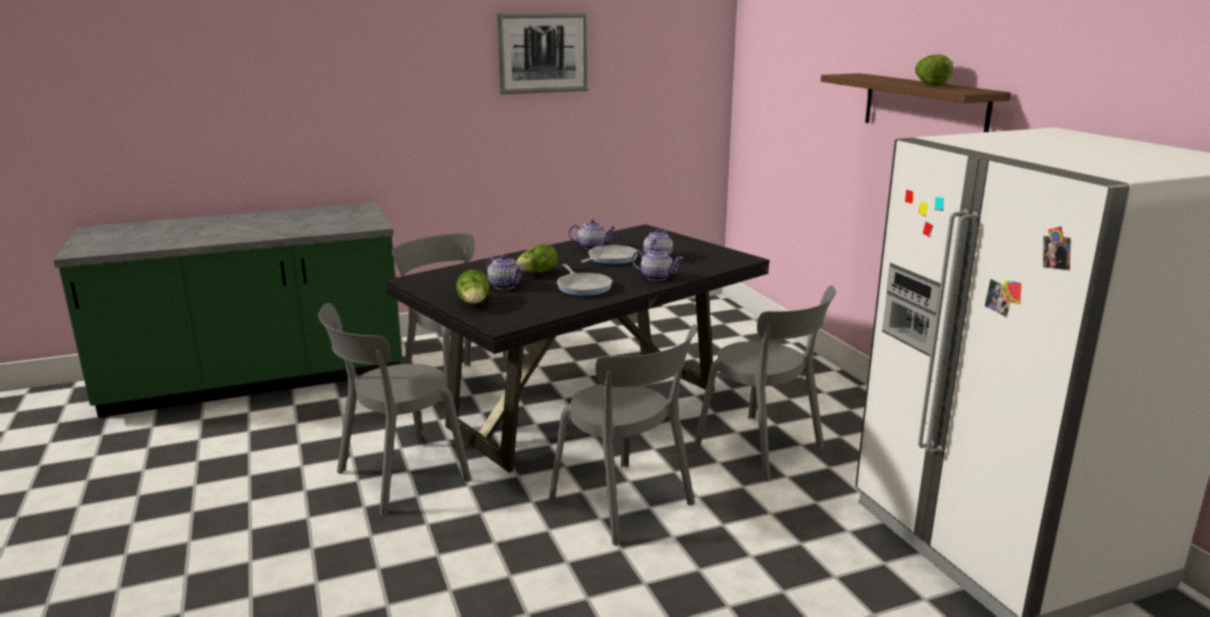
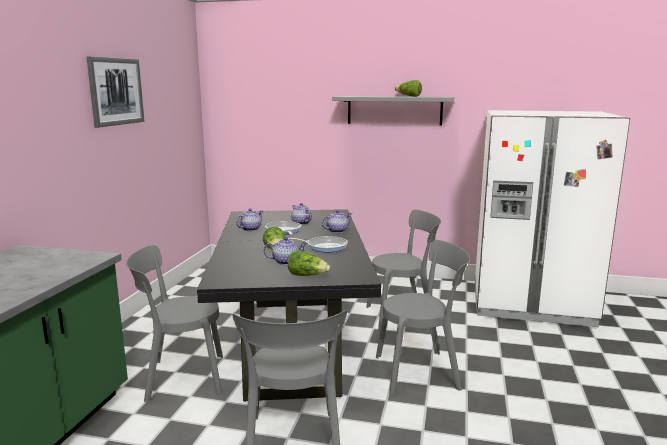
camera: 55 degrees left, 5 degrees down
brown shelf [821,73,1011,132] -> grey shelf [332,96,454,125]

